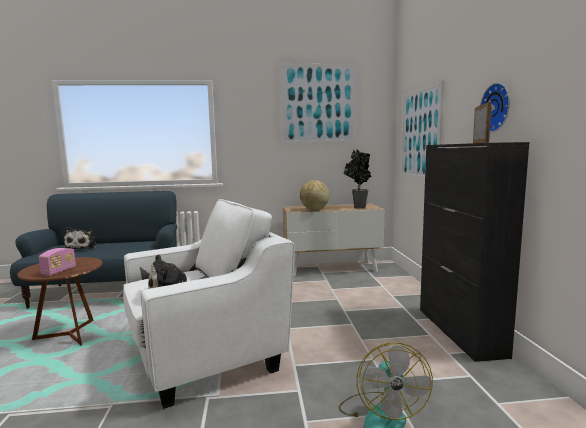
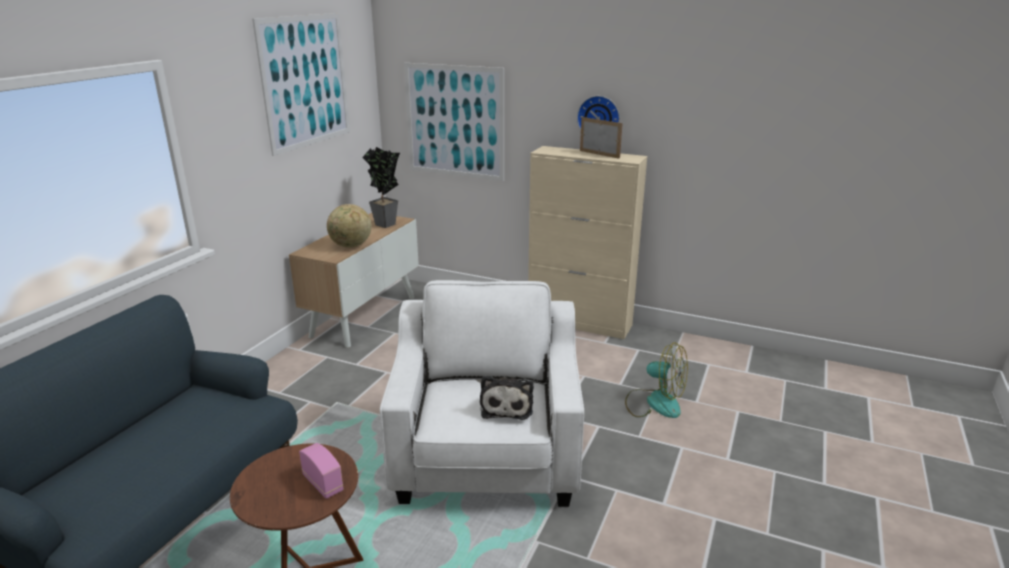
camera: 60 degrees left, 15 degrees up
plush toy [64,227,98,250] -> none
black cabinet [420,142,529,362] -> beige cabinet [528,146,647,339]

